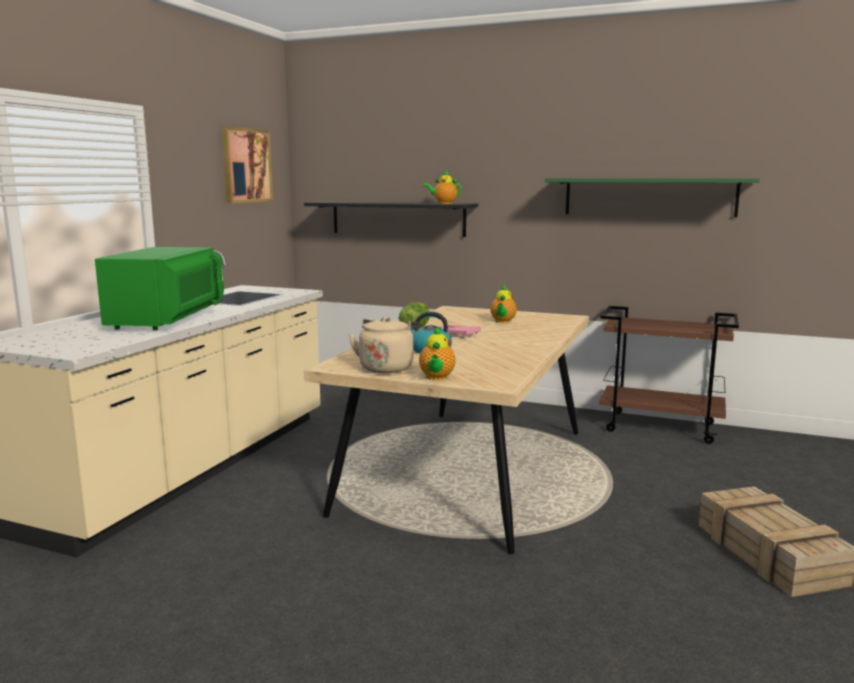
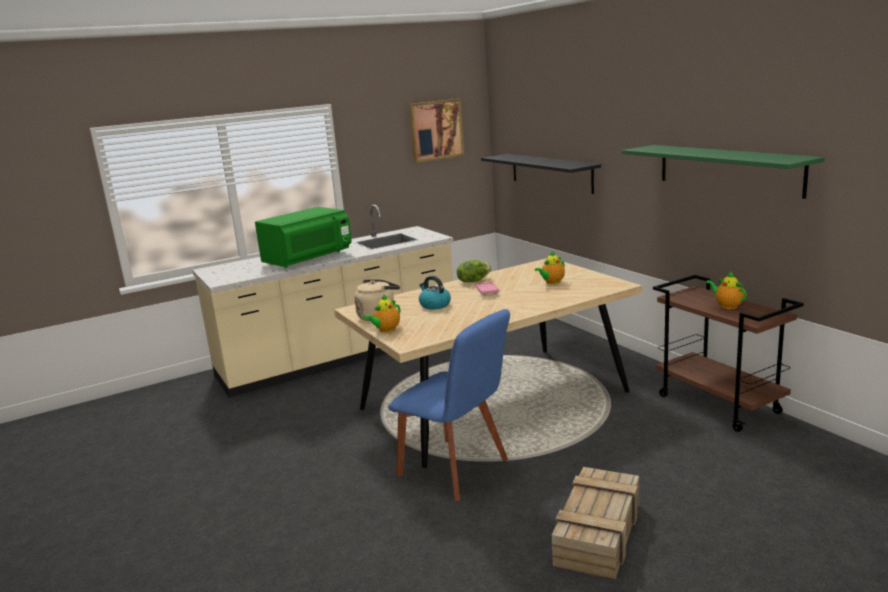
camera: 40 degrees right, 5 degrees up
teapot [423,170,462,204] -> teapot moved to [706,271,747,309]
none -> blue chair [388,309,510,501]

